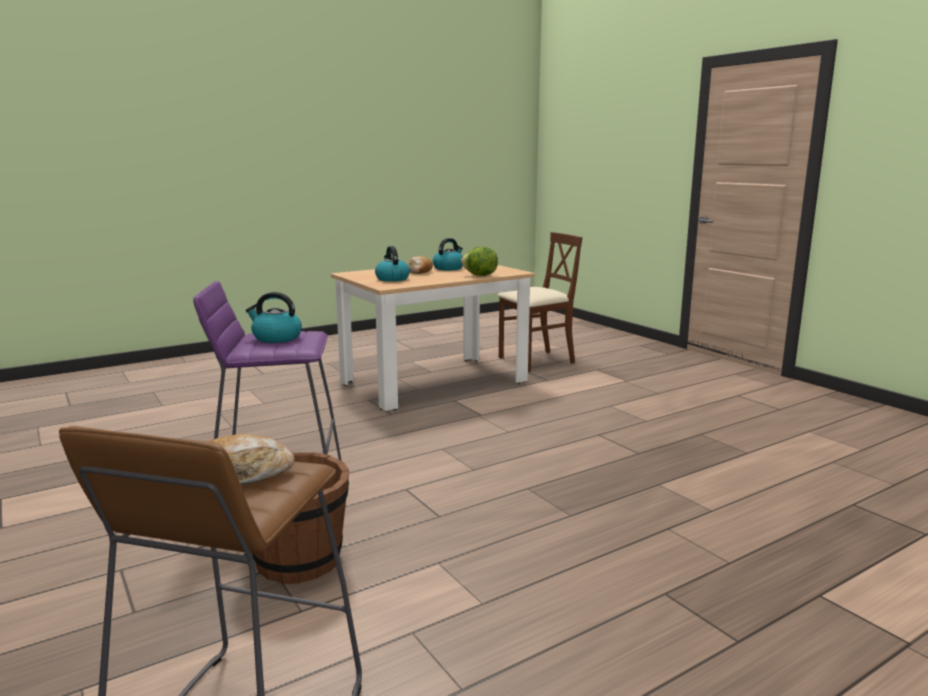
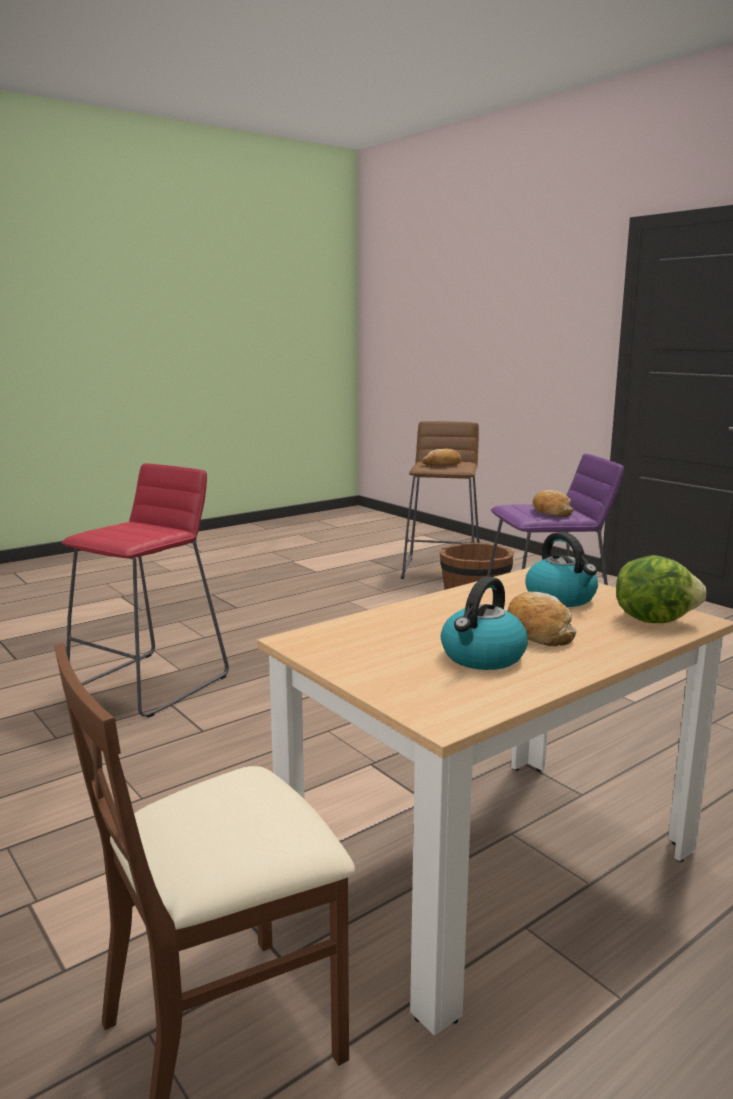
camera: 175 degrees right, 0 degrees up
kettle [246,292,302,343] -> bread [533,490,574,517]
lettuce [461,247,498,276] -> lettuce moved to [616,555,707,623]
none -> red stool [62,463,229,718]

